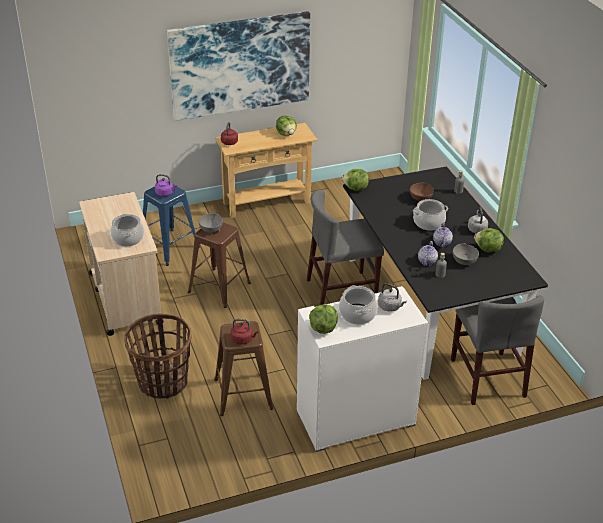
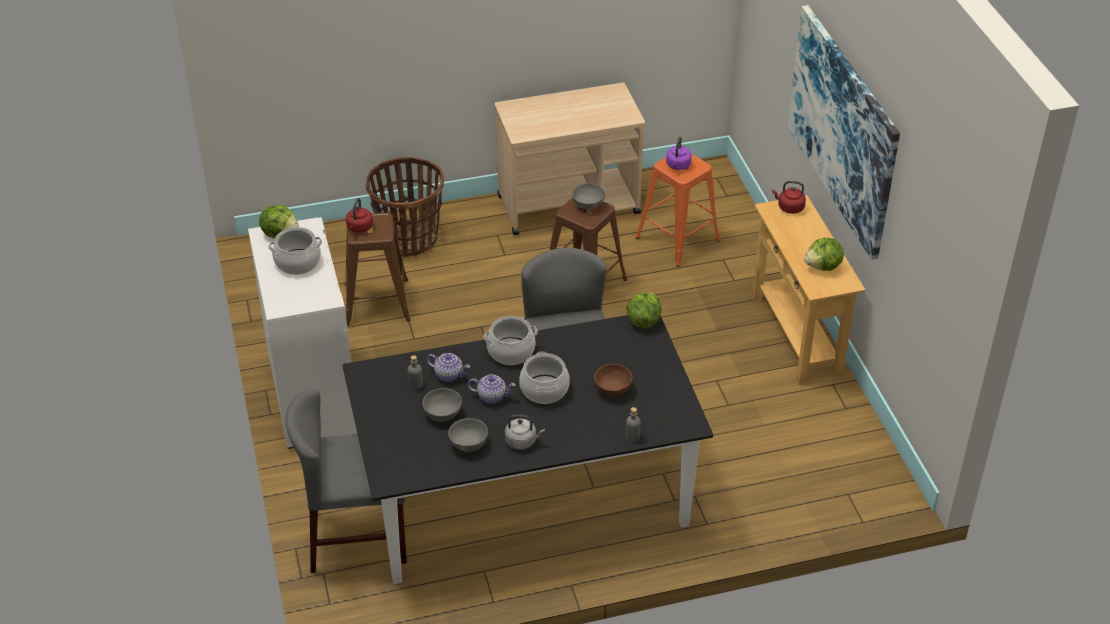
camera: 95 degrees right, 5 degrees up
cooking pot [110,214,144,246] -> cooking pot moved to [484,316,538,365]
blue stool [143,184,200,266] -> orange stool [635,153,721,267]
grey kettle [378,283,407,311] -> none
lettuce [474,228,504,252] -> grey bowl [448,418,488,452]

